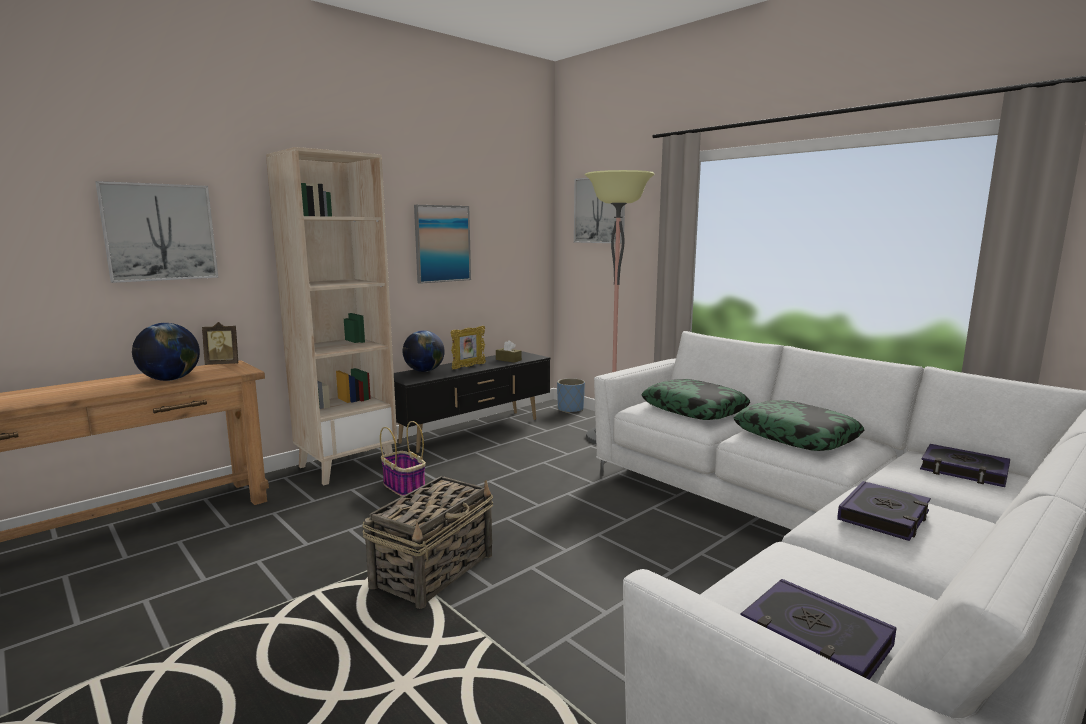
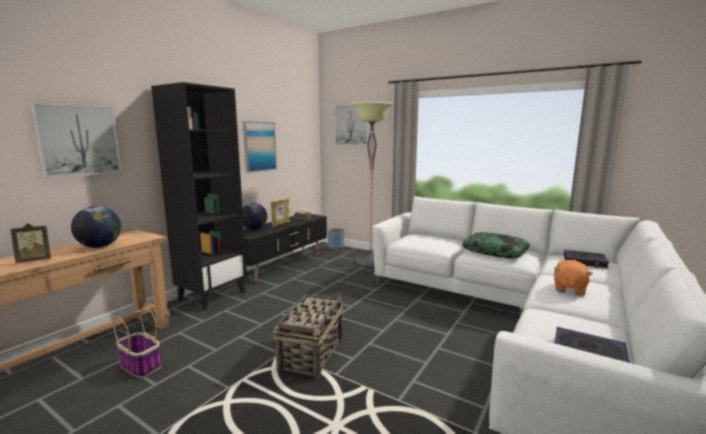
camera: 15 degrees left, 0 degrees up
picture frame [202,322,238,365] -> picture frame moved to [11,223,51,263]
beige bookcase [266,147,397,485] -> black bookcase [151,82,247,310]
basket [380,421,426,497] -> basket moved to [113,307,161,378]
pillow [641,379,750,420] -> none
book [837,481,931,541] -> orange plush toy [554,260,593,295]

